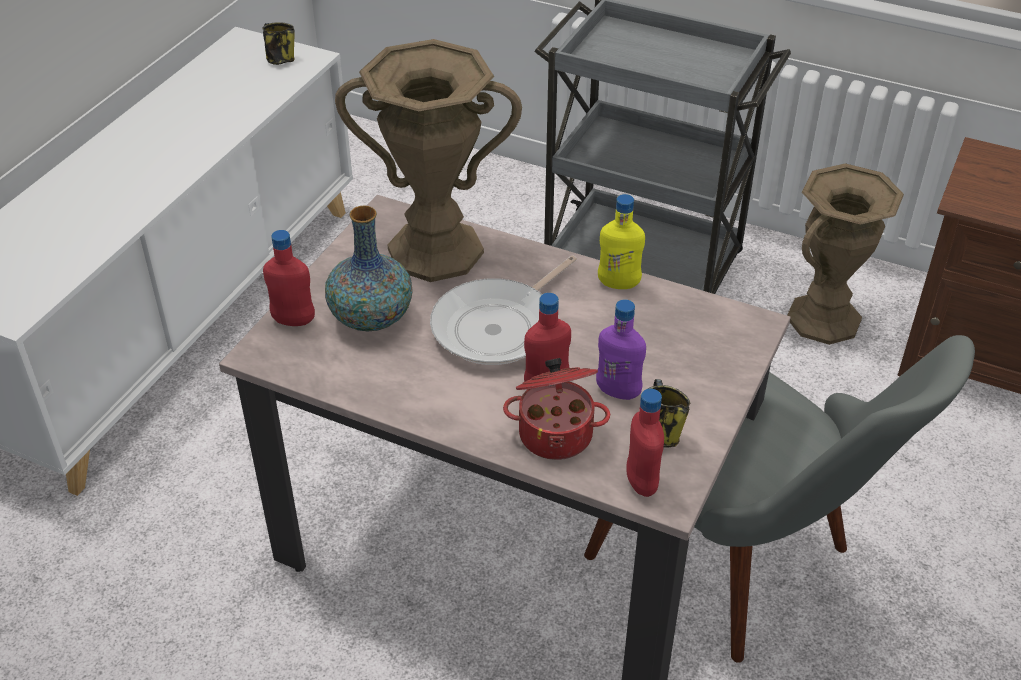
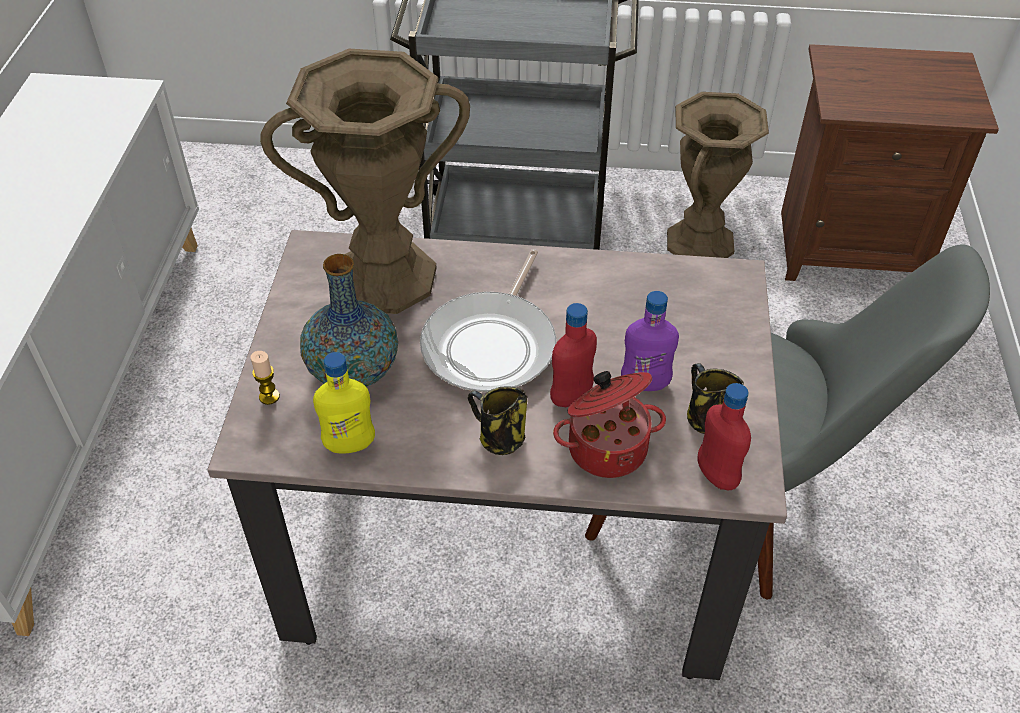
camera: 20 degrees left, 5 degrees up
mug [263,22,295,65] -> mug moved to [468,386,527,455]
red bottle [263,230,315,326] -> candle [251,351,280,405]
yellow bottle [598,194,645,289] -> yellow bottle moved to [313,352,375,454]

